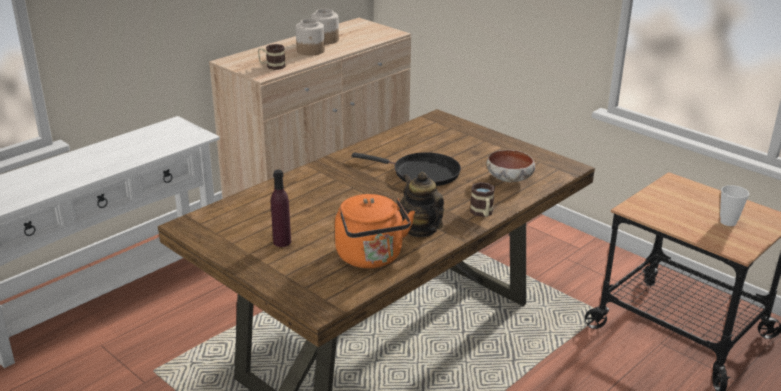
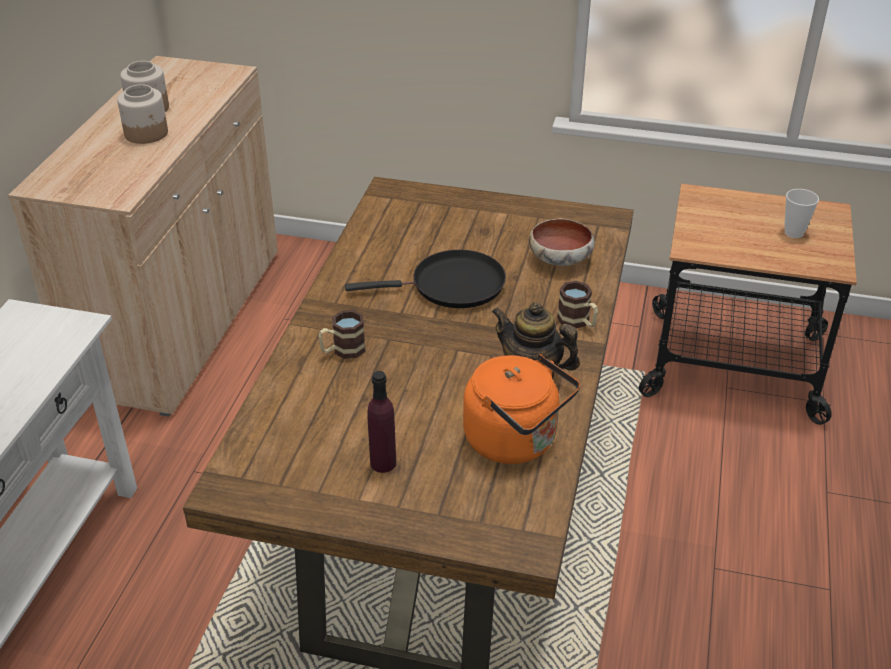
camera: 30 degrees left, 10 degrees up
mug [258,44,286,70] -> mug moved to [318,310,366,359]

